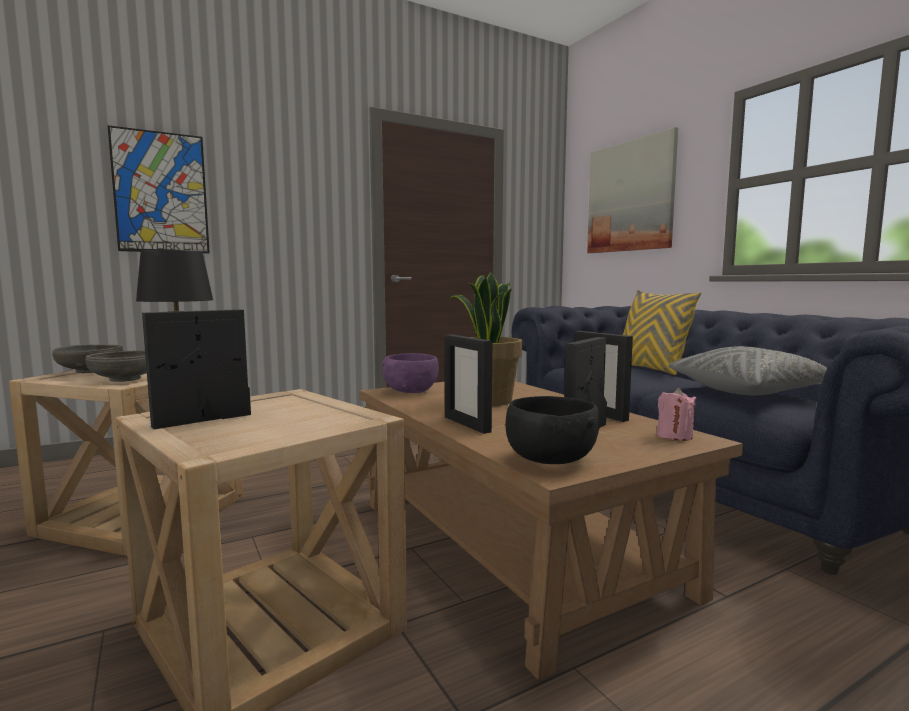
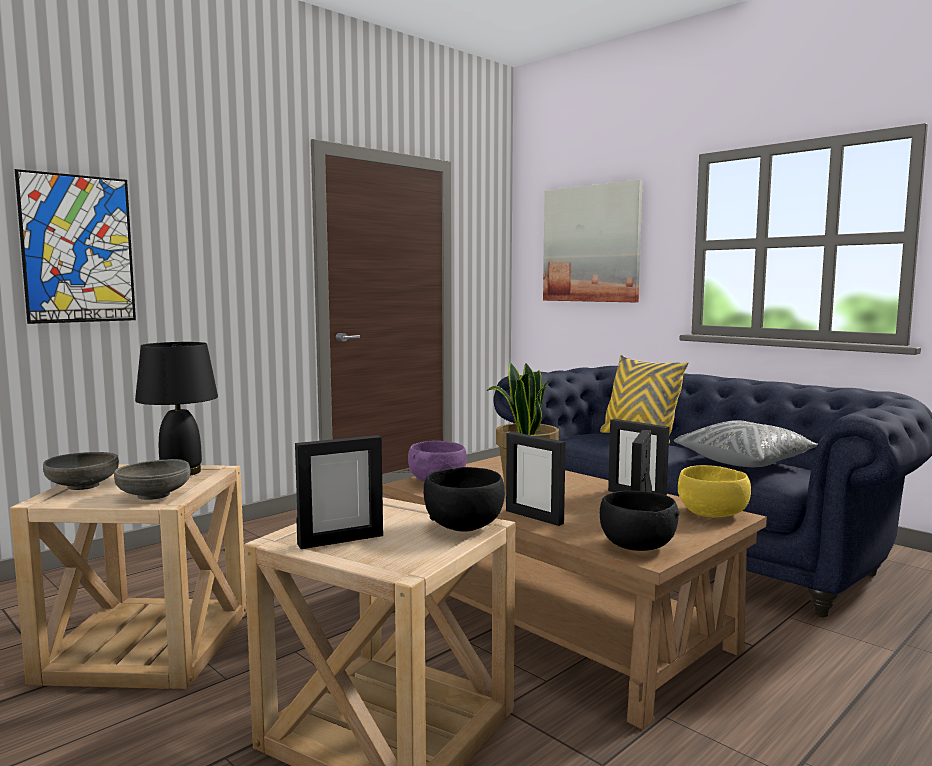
camera: 15 degrees left, 0 degrees up
picture frame [142,309,251,429] -> picture frame turned 150 degrees counterclockwise [295,435,383,549]
pink candle [657,388,696,441] -> yellow bowl [678,465,751,517]
none -> black bowl [424,467,505,532]

